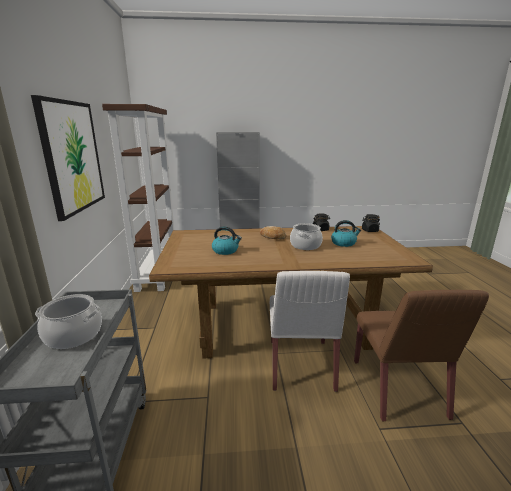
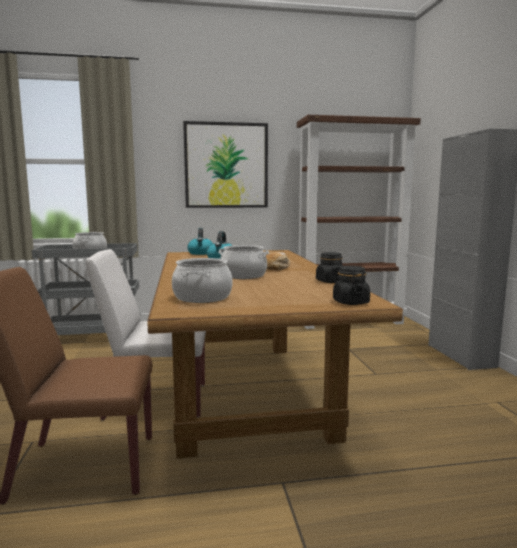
camera: 85 degrees right, 10 degrees down
kettle [331,220,361,247] -> kettle moved to [187,228,213,255]
none -> cooking pot [172,258,233,303]

